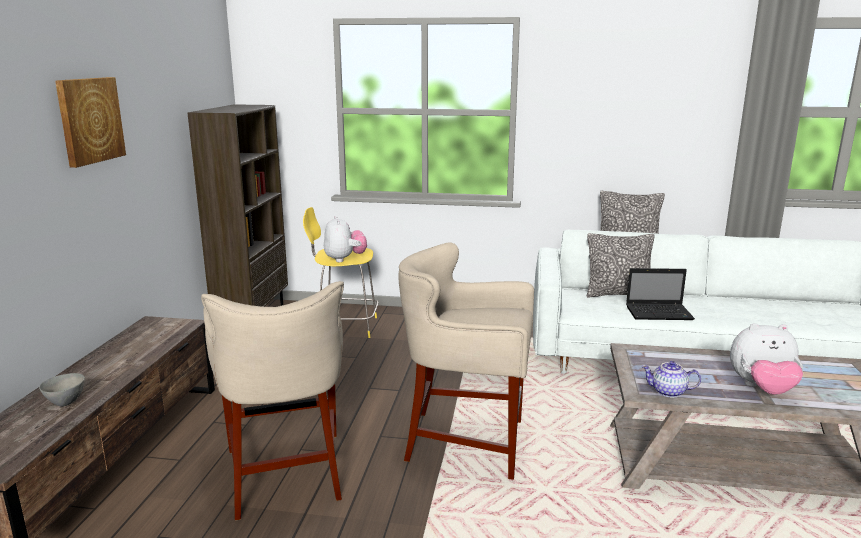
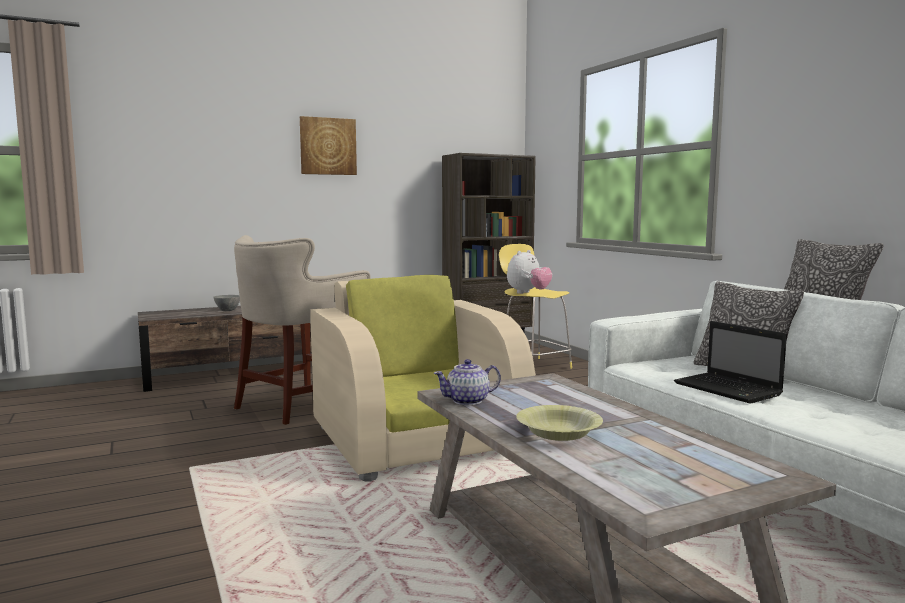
camera: 55 degrees right, 10 degrees down
beige stool [398,242,534,480] -> beige armchair [311,275,536,481]
teapot [642,361,701,398] -> teapot turned 90 degrees counterclockwise [433,359,501,405]
plush toy [730,323,803,395] -> yellow bowl [516,405,603,441]

